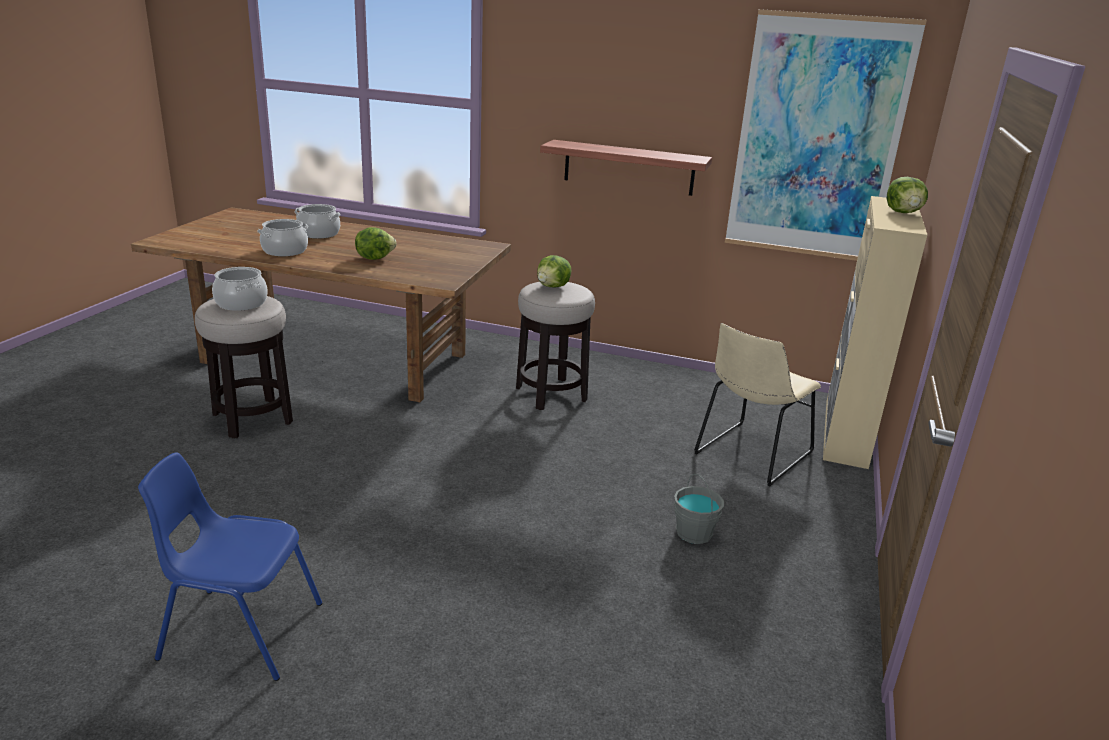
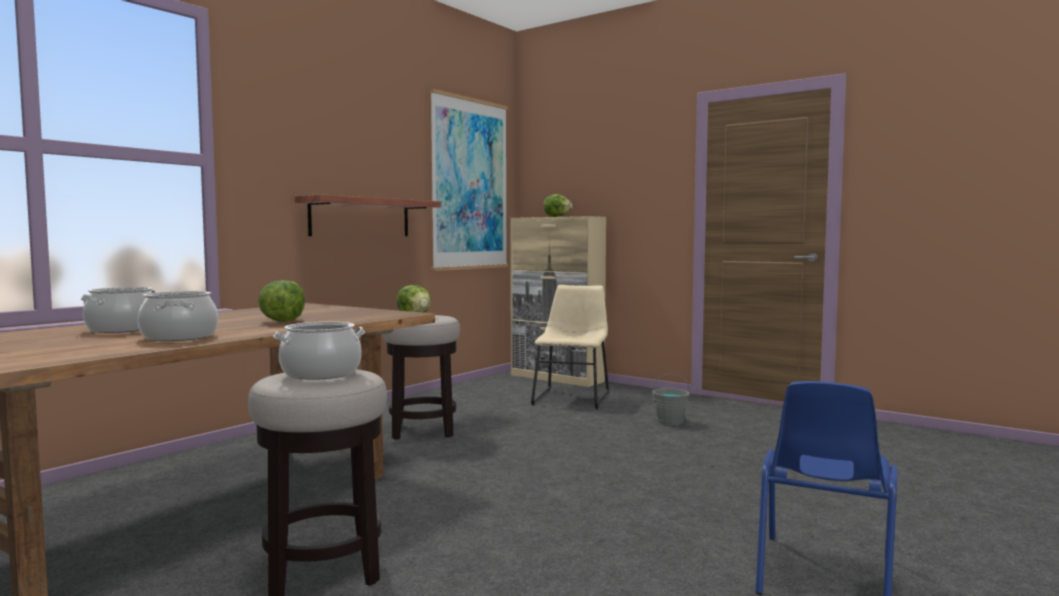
camera: 70 degrees left, 20 degrees down
beige chair [694,323,821,487] -> beige chair turned 135 degrees counterclockwise [531,285,609,409]

